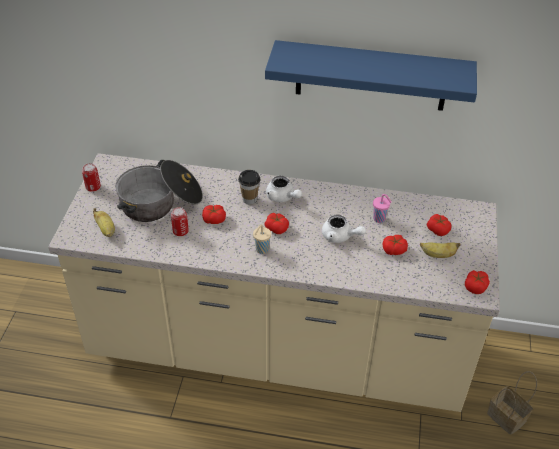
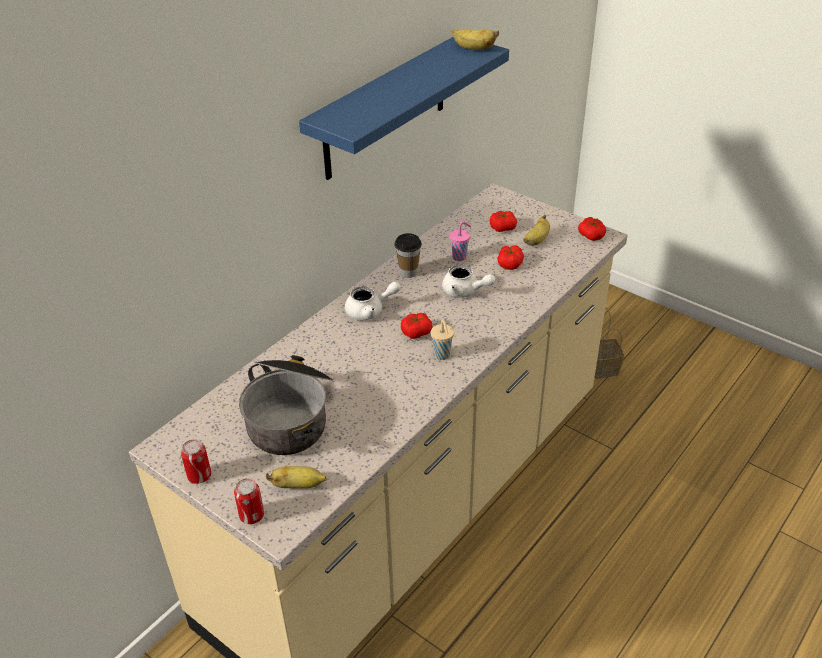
camera: 60 degrees left, 5 degrees down
can [171,207,189,236] -> can moved to [234,478,264,524]
tomato [202,205,226,224] -> none
cup [238,170,260,205] -> cup moved to [394,233,422,278]
white teapot [322,215,366,243] -> white teapot turned 60 degrees clockwise [442,265,495,297]
none -> banana [452,30,499,50]

